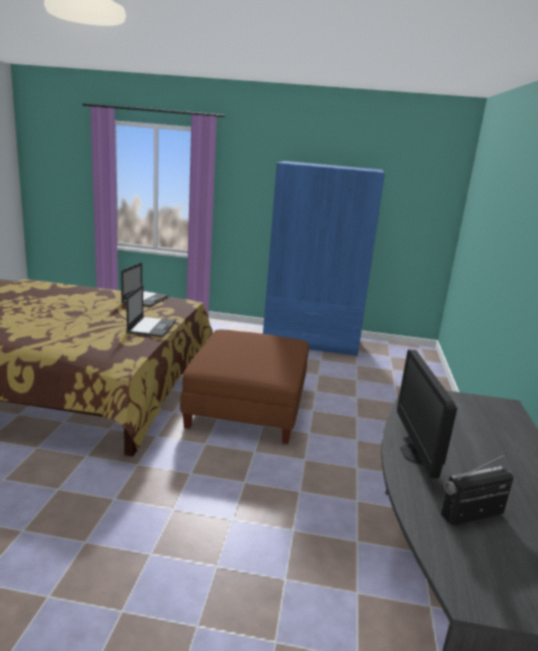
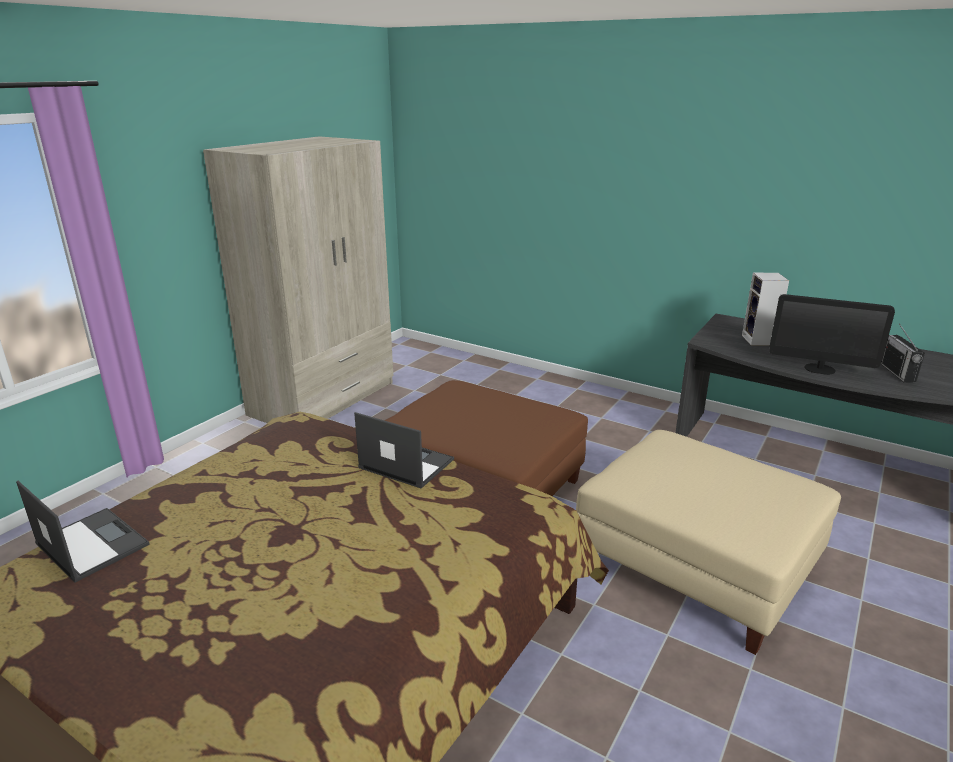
camera: 65 degrees left, 5 degrees up
laptop [121,262,169,307] -> laptop moved to [16,481,150,582]
blue wardrobe [263,161,385,356] -> beige wardrobe [203,136,393,423]
none -> beige ottoman [576,430,841,655]
none -> speaker [742,273,789,346]

